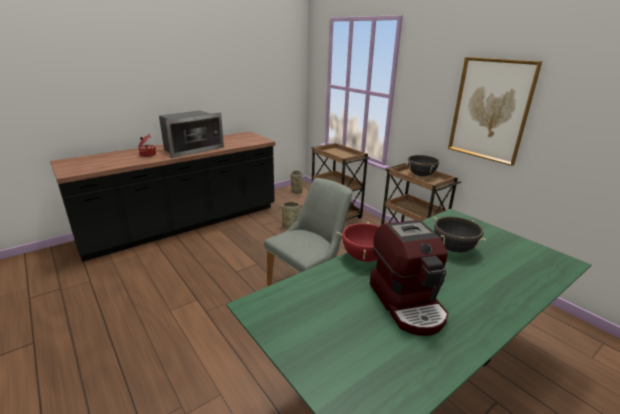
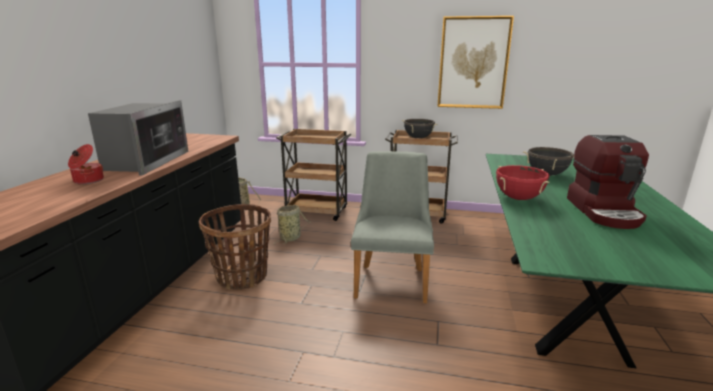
camera: 40 degrees left, 5 degrees down
coffee machine [370,220,449,336] -> coffee machine turned 60 degrees clockwise [567,135,649,229]
none -> basket [199,204,271,290]

